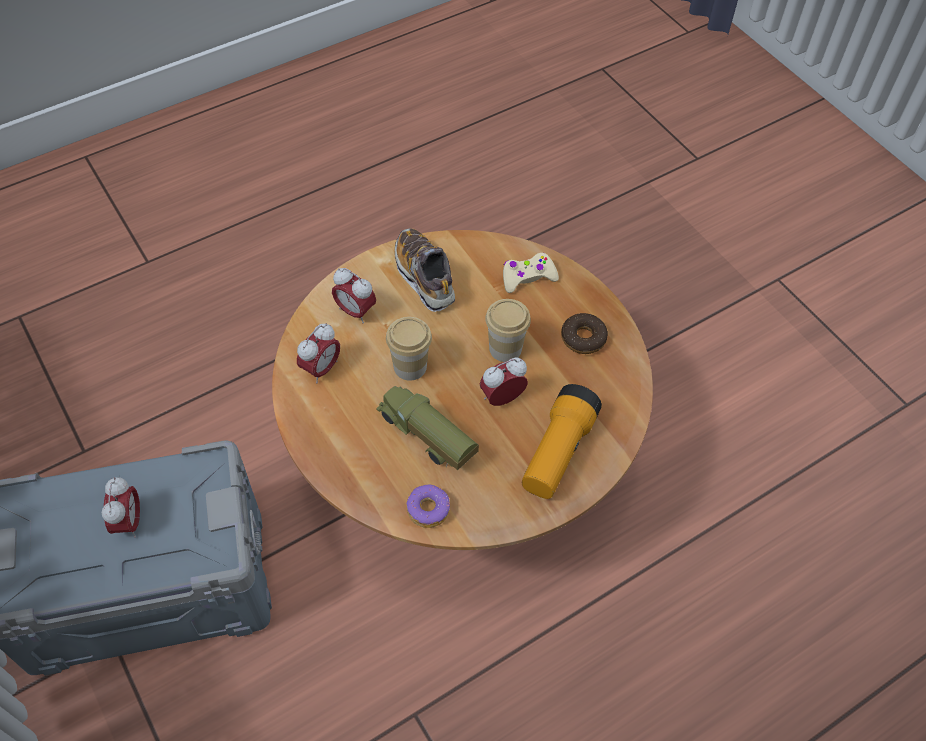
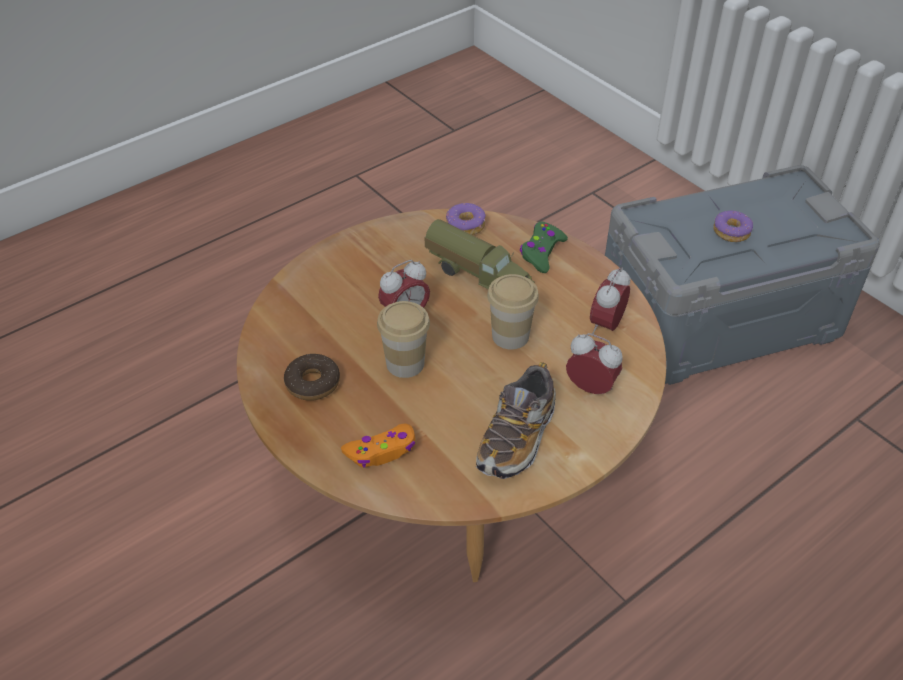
camera: 175 degrees right, 10 degrees down
alarm clock [102,477,140,538] -> donut [714,211,753,242]
shoe [395,228,455,312] -> shoe turned 60 degrees clockwise [476,362,556,479]
beige game controller [503,253,559,293] -> orange game controller [341,424,415,468]
flashlight [522,384,602,499] -> none
none -> green game controller [520,222,568,273]

